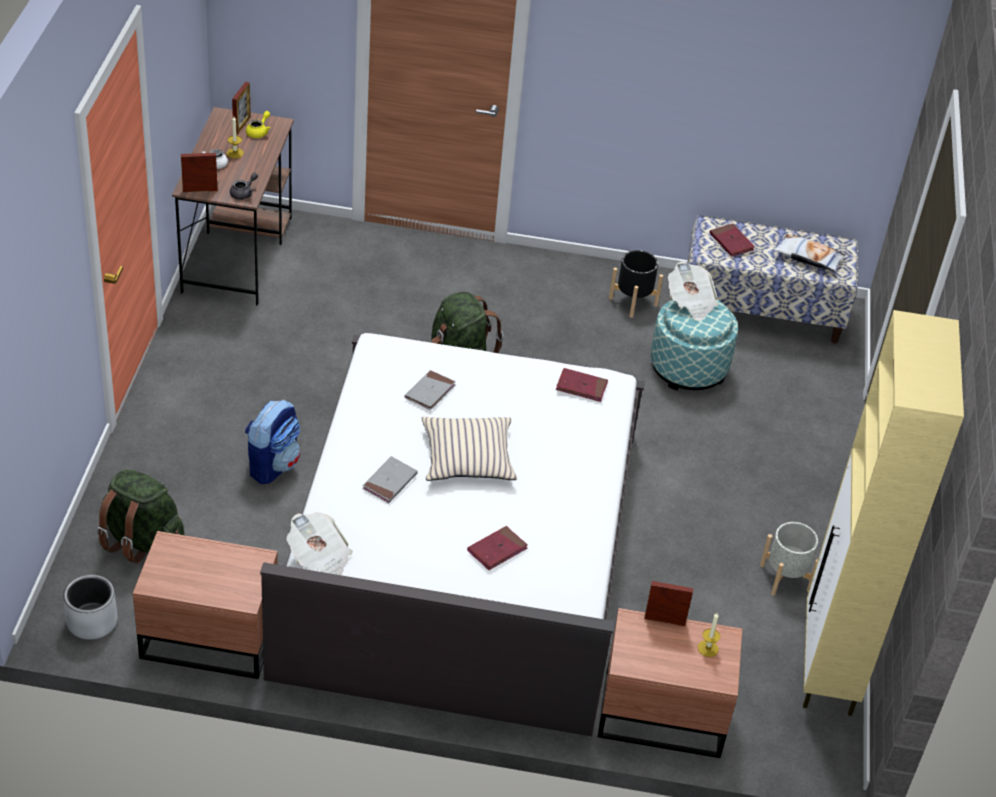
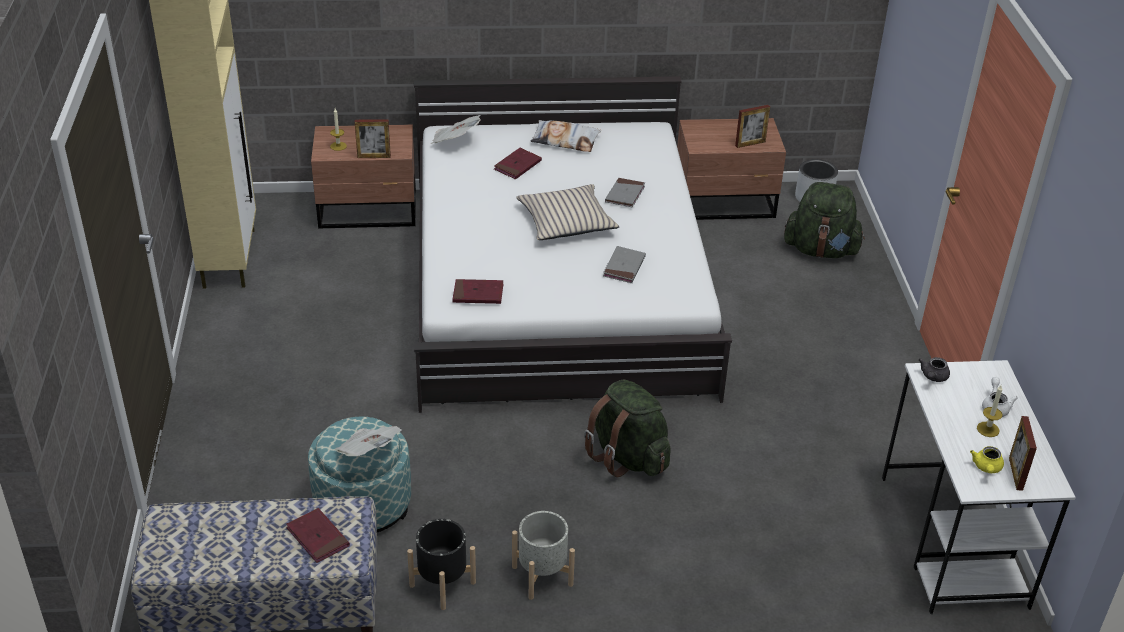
camera: 170 degrees right, 5 degrees down
brown desk [172,107,294,306] -> white desk [882,360,1076,614]
picture frame [181,153,218,192] -> picture frame moved to [735,105,770,148]
backpack [245,399,300,484] -> none
newspaper [287,512,353,575] -> newspaper moved to [431,115,480,144]
grey planter [760,522,818,596] -> grey planter moved to [512,511,575,600]
pillow [773,234,846,272] -> pillow moved to [530,120,601,152]

